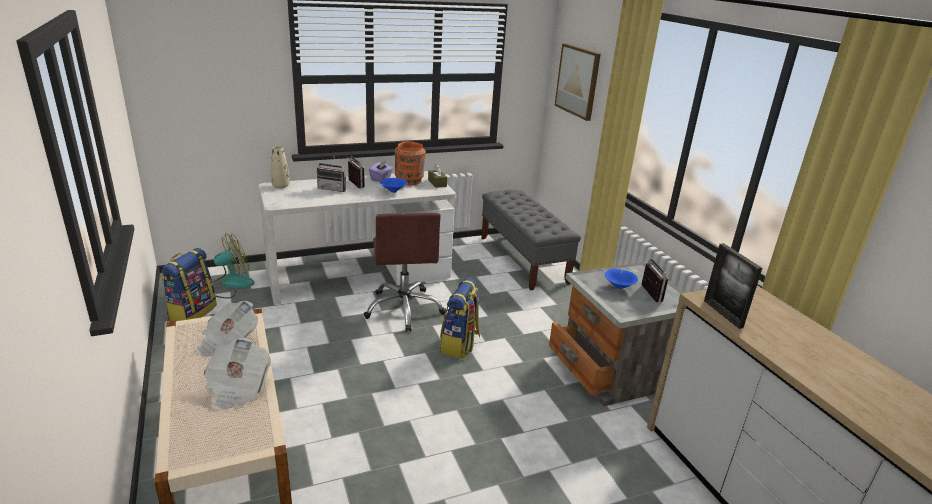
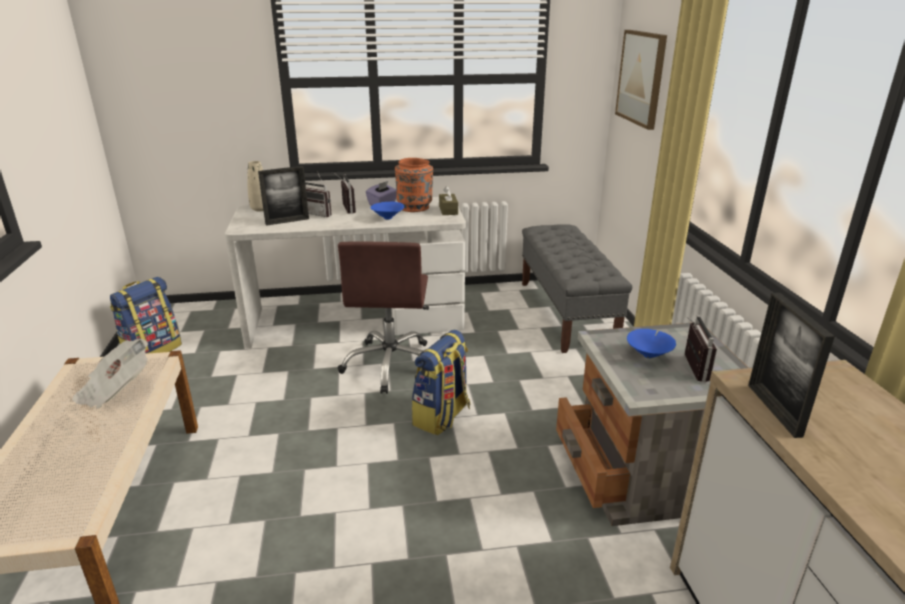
camera: 15 degrees right, 0 degrees up
newspaper [203,338,271,411] -> none
fan [214,233,255,298] -> none
none -> picture frame [258,166,309,226]

